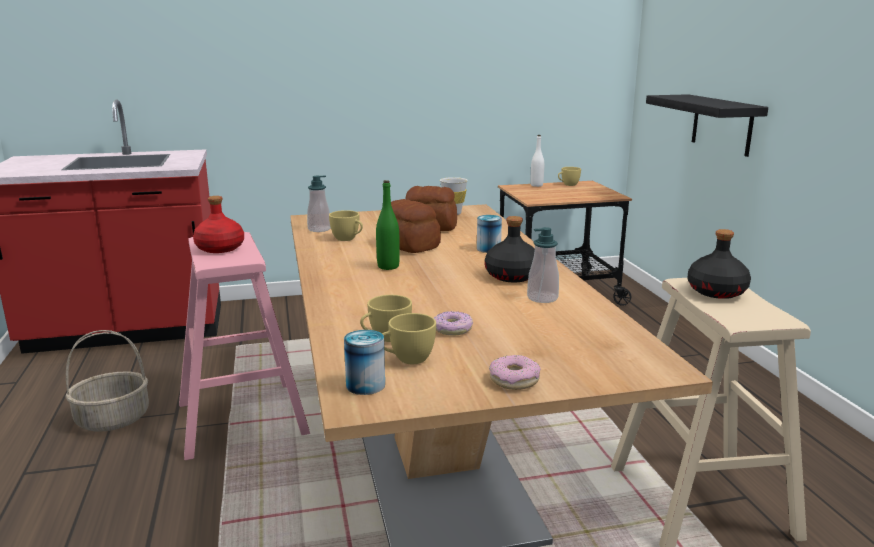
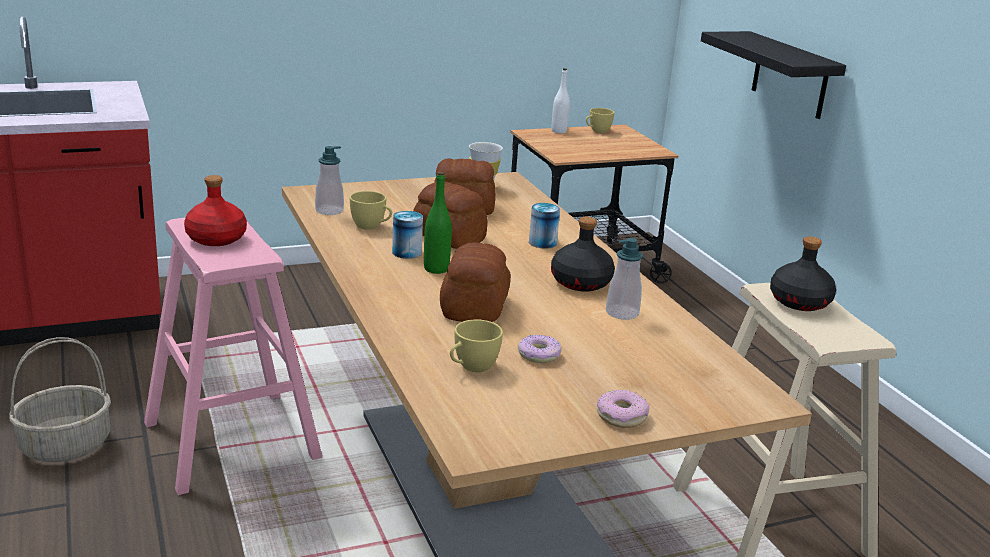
camera: 10 degrees left, 5 degrees up
can [344,330,385,395] -> can moved to [392,211,423,259]
yellow cup [382,313,436,364] -> none
none -> bread [440,242,511,322]

